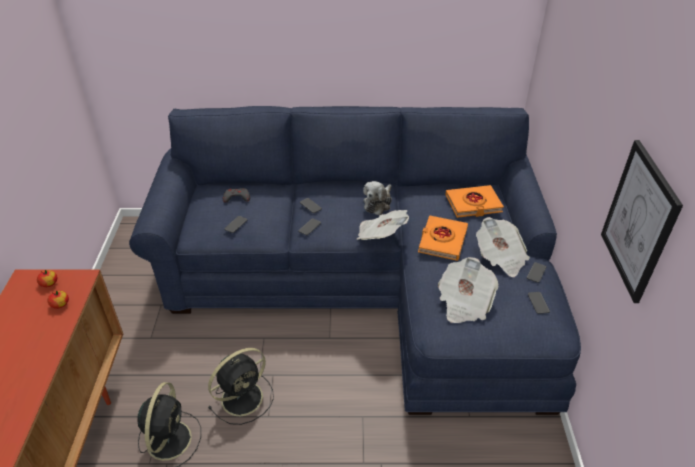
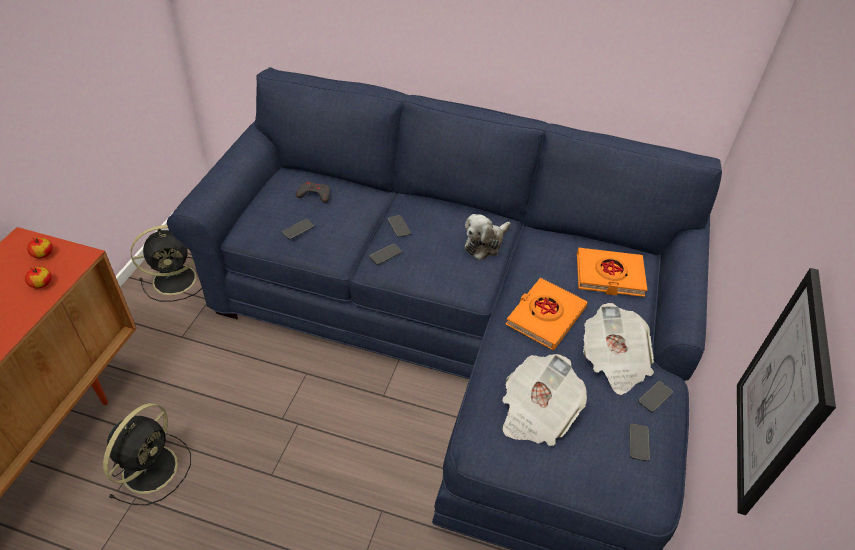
camera: 15 degrees right, 5 degrees up
black fan [208,348,274,425] -> black fan moved to [130,225,202,302]
newspaper [357,210,409,240] -> none

